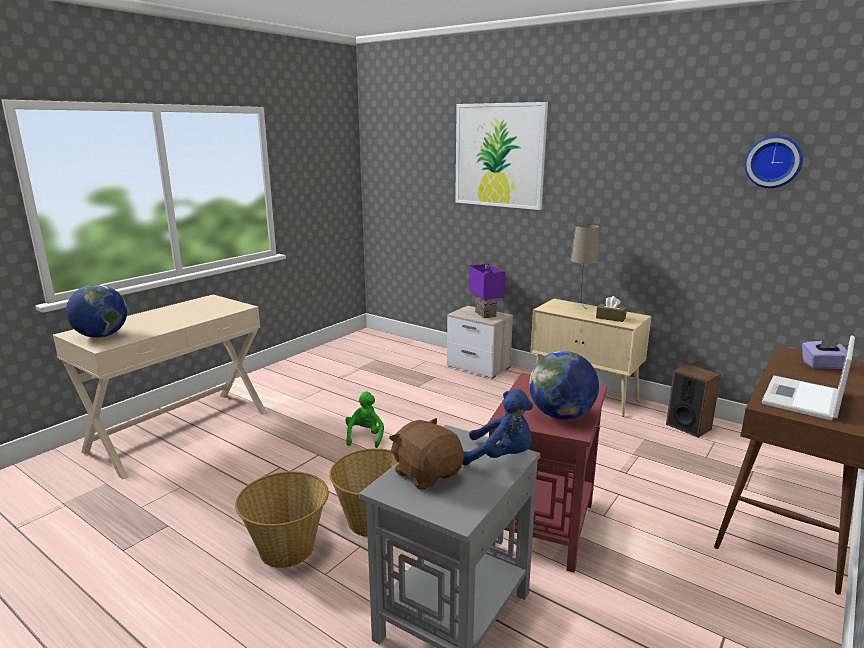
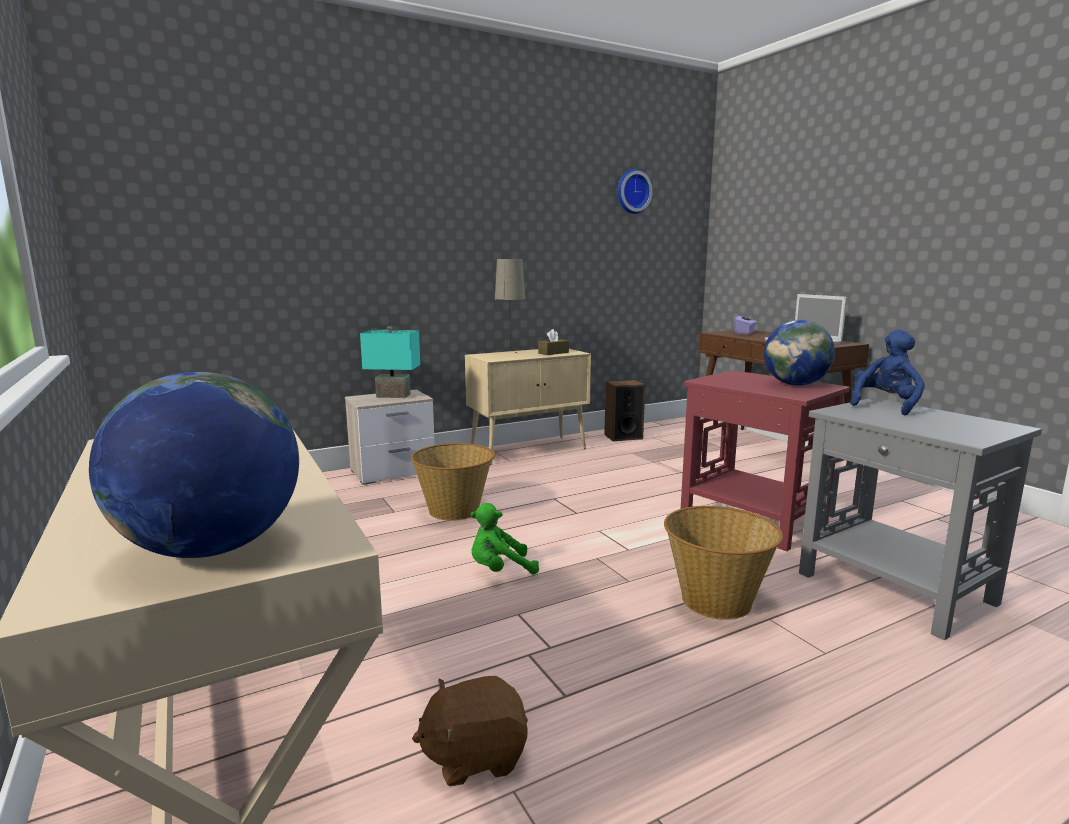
camera: 65 degrees left, 5 degrees down
basket [235,471,329,568] -> basket moved to [411,443,495,521]
green plush toy [345,391,384,448] -> green plush toy turned 45 degrees counterclockwise [471,503,539,574]
brown plush toy [389,418,464,490] -> brown plush toy moved to [412,676,528,786]
picture [455,102,548,210] -> none
purple table lamp [469,264,505,318] -> turquoise table lamp [360,327,420,398]

